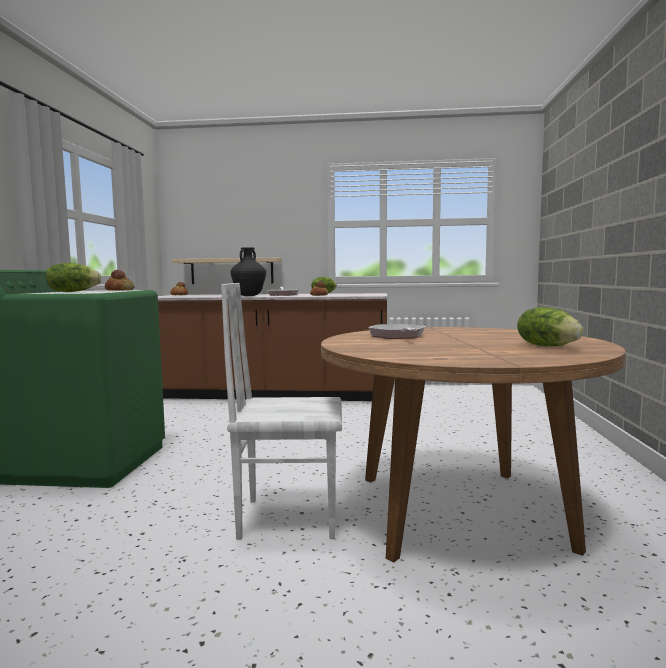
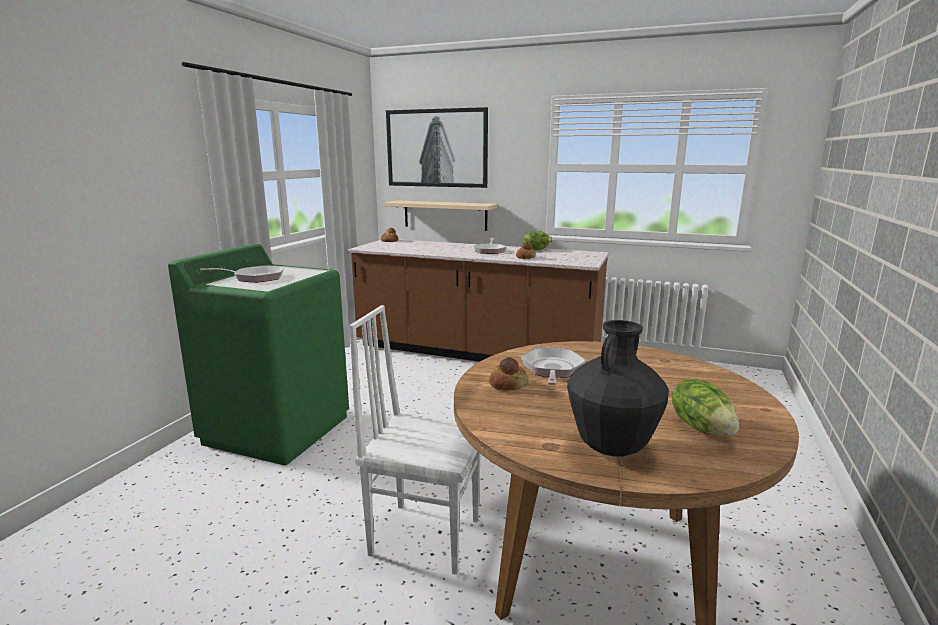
camera: 15 degrees right, 10 degrees up
lettuce [46,263,102,292] -> frying pan [200,265,284,283]
bread [105,270,134,291] -> bread moved to [489,357,529,391]
black vase [230,247,266,296] -> black vase moved to [567,320,669,456]
none -> picture [386,107,488,188]

